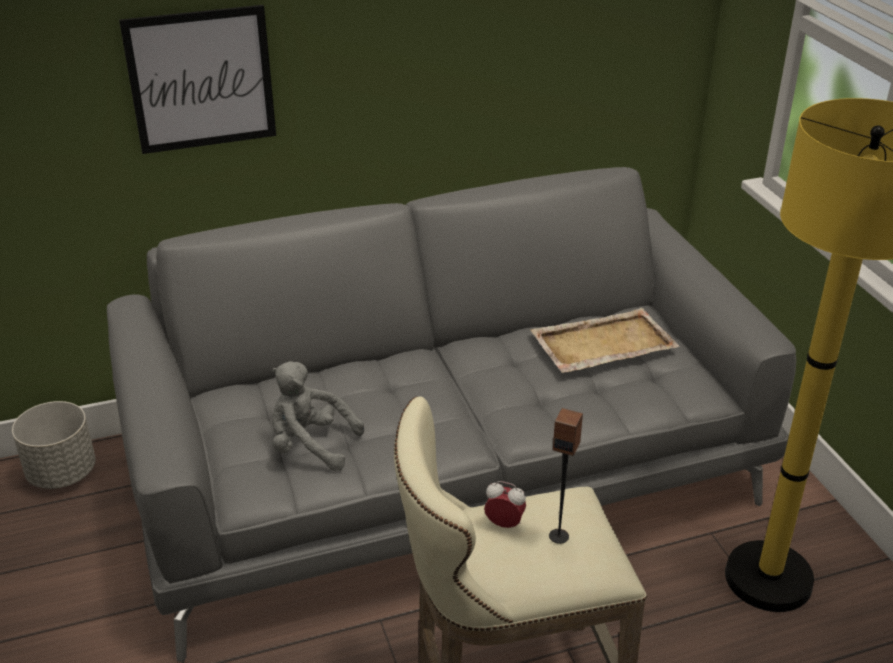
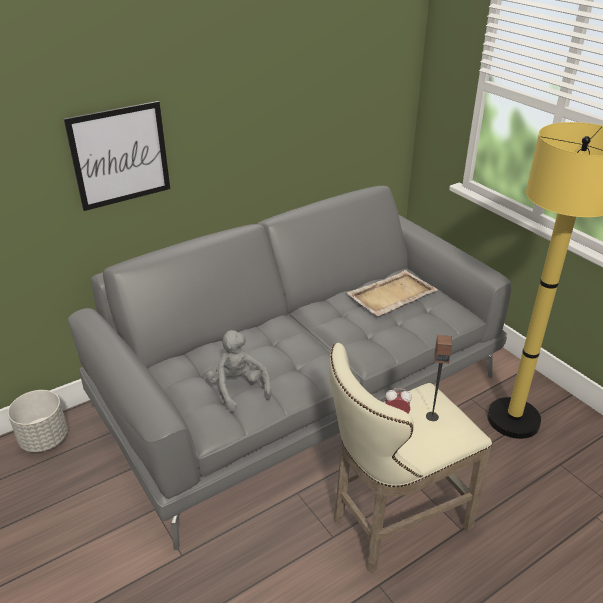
camera: 15 degrees left, 0 degrees up
grey plush toy [272,361,364,471] -> grey plush toy turned 60 degrees clockwise [206,330,271,412]

